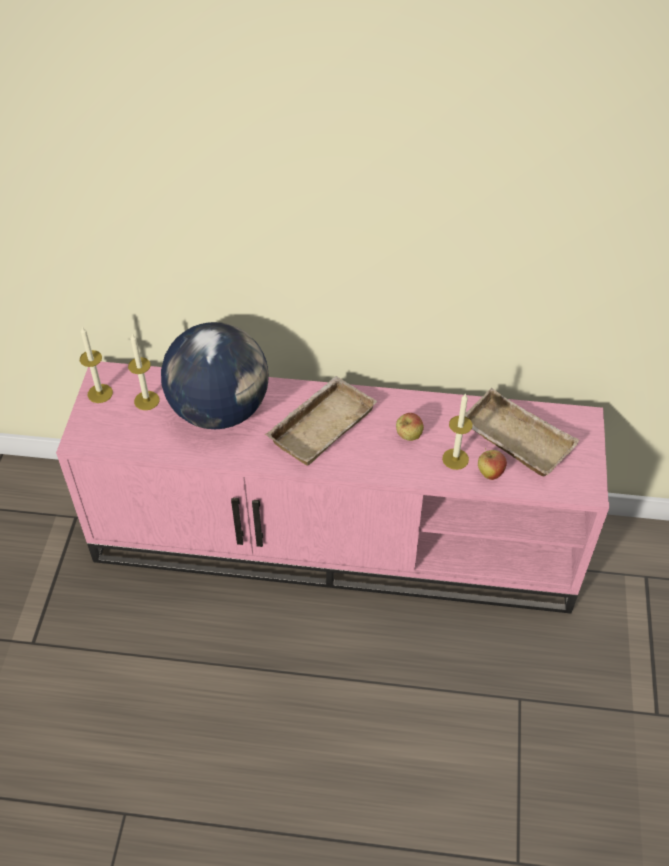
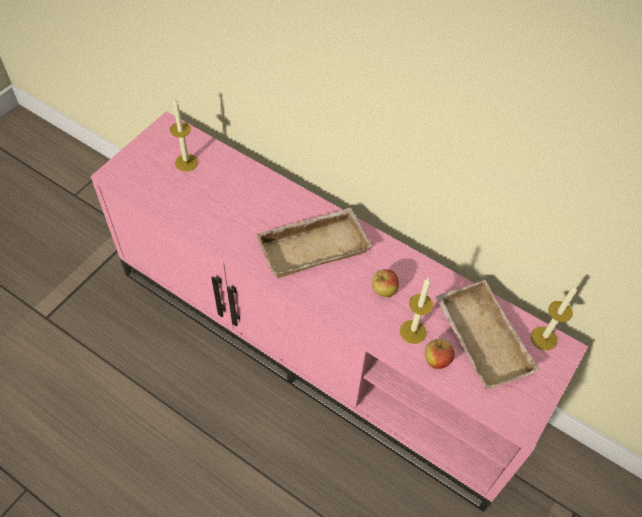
camera: 25 degrees right, 5 degrees up
candle [80,327,113,403] -> candle moved to [530,285,577,351]
globe [161,322,269,429] -> none

